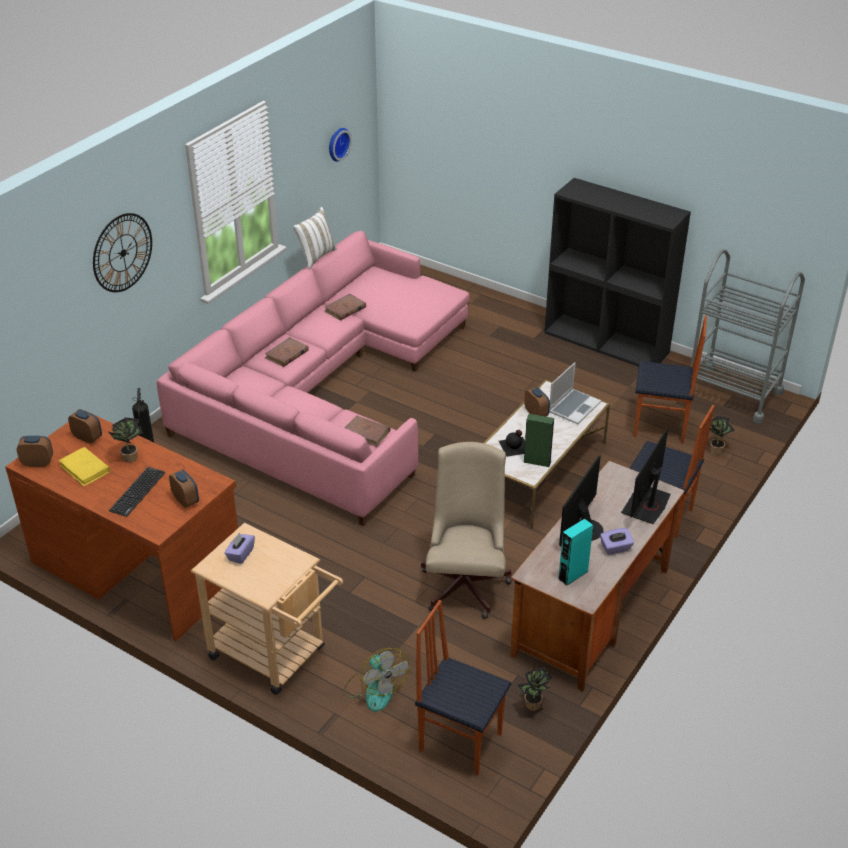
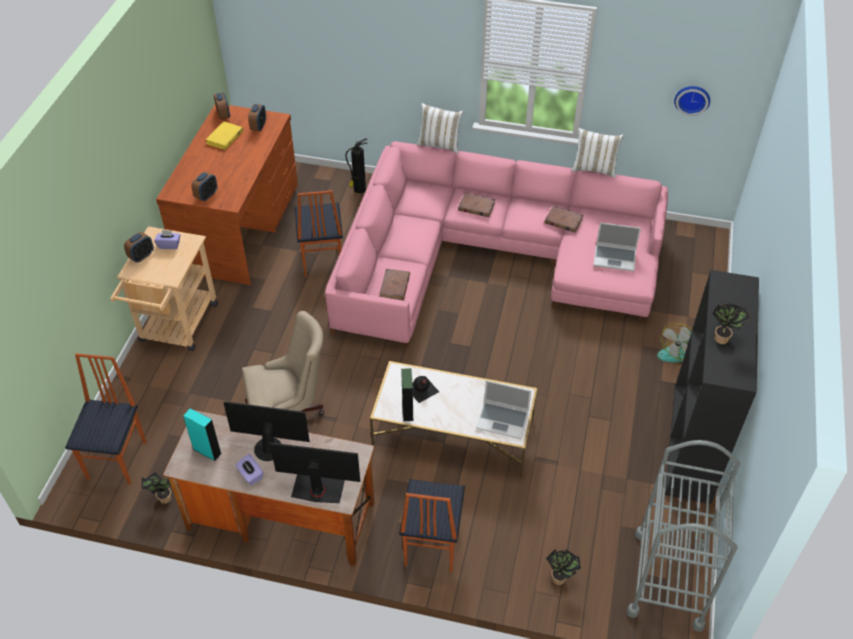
camera: 70 degrees right, 10 degrees up
wall clock [93,213,152,292] -> none
potted plant [108,417,143,463] -> potted plant moved to [712,303,751,344]
keyboard [109,467,165,517] -> none
fan [343,648,409,712] -> fan moved to [657,323,692,363]
alarm clock [524,387,550,416] -> alarm clock moved to [124,232,154,262]
chair [634,315,707,444] -> chair moved to [295,190,343,277]
none -> white pillow [417,103,464,153]
none -> laptop [594,222,641,271]

